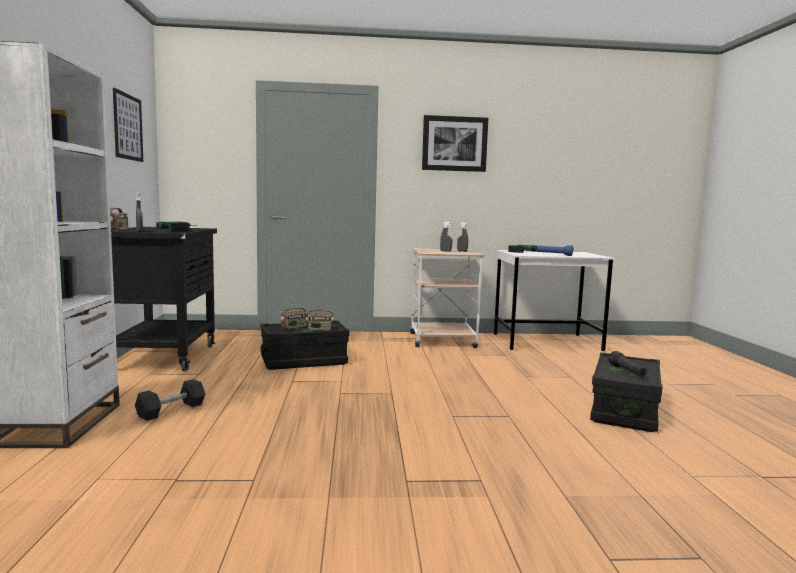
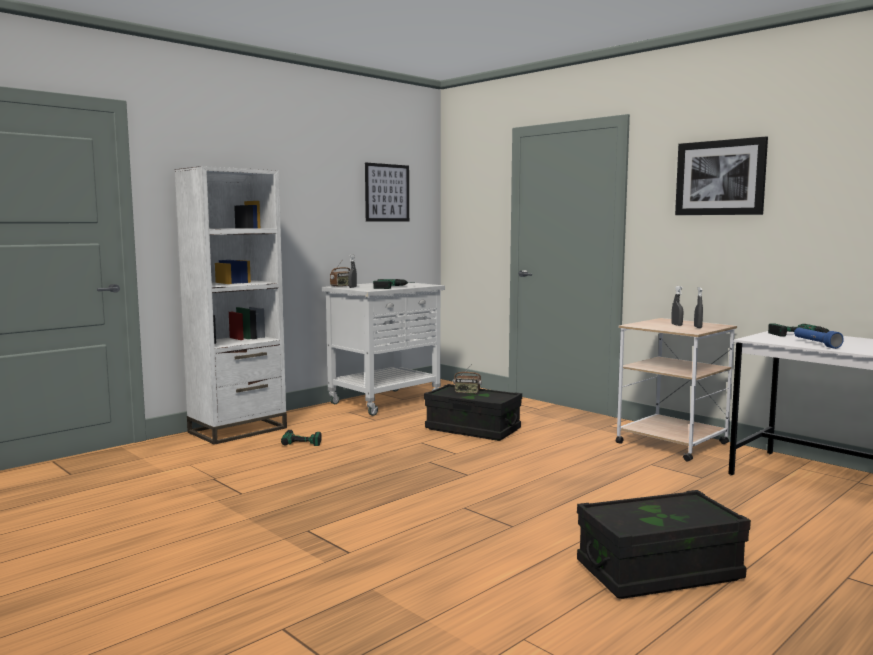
camera: 50 degrees right, 0 degrees up
black cart [111,227,217,371] -> white cart [322,283,445,416]
grey dumbbell [135,379,205,421] -> power drill [281,429,321,446]
radio [306,302,334,331] -> none
black flashlight [608,351,647,377] -> none

